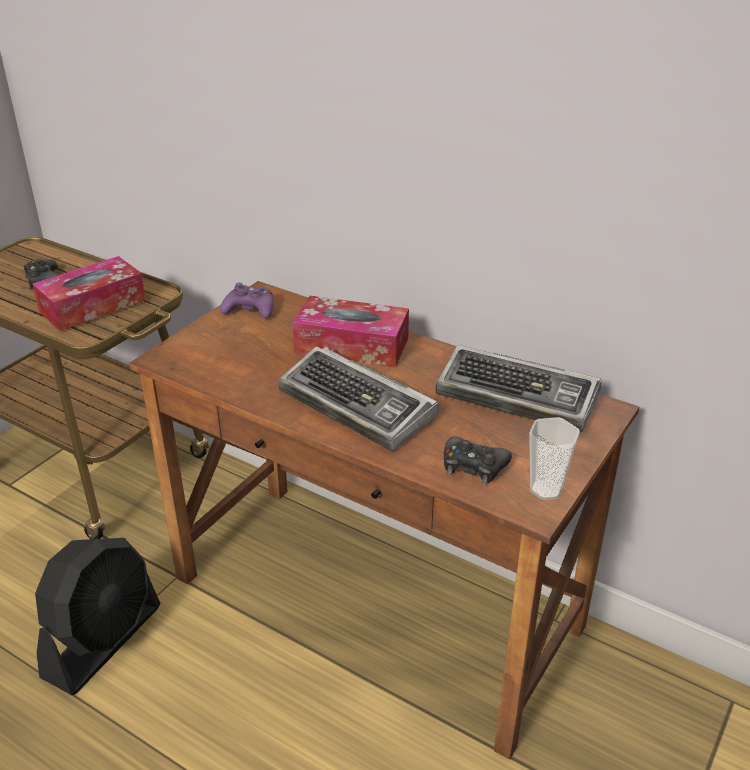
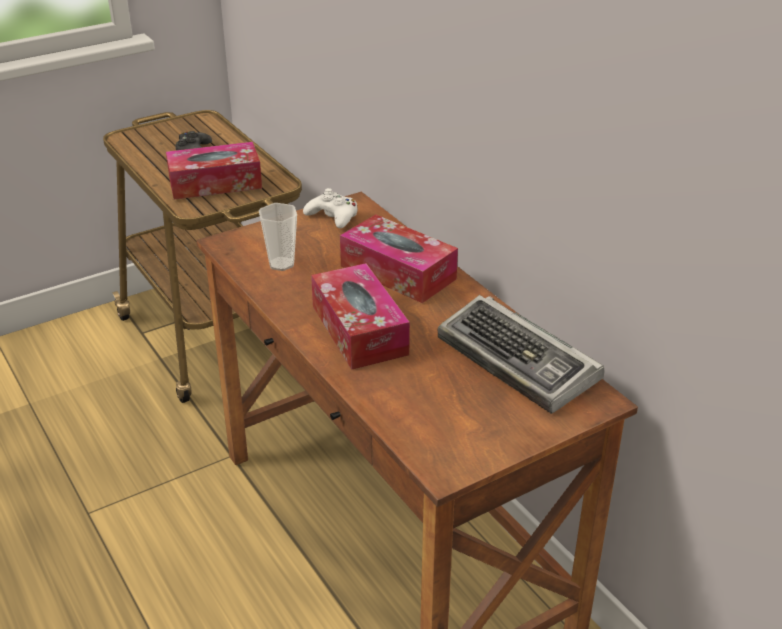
camera: 25 degrees right, 0 degrees up
black fan [35,538,160,695] -> none
purple game controller [220,283,274,319] -> white game controller [303,188,357,228]
keyboard [278,346,439,452] -> tissue box [311,263,410,370]
black game controller [444,436,512,485] -> none
cup [529,417,580,500] -> cup moved to [259,203,297,271]

